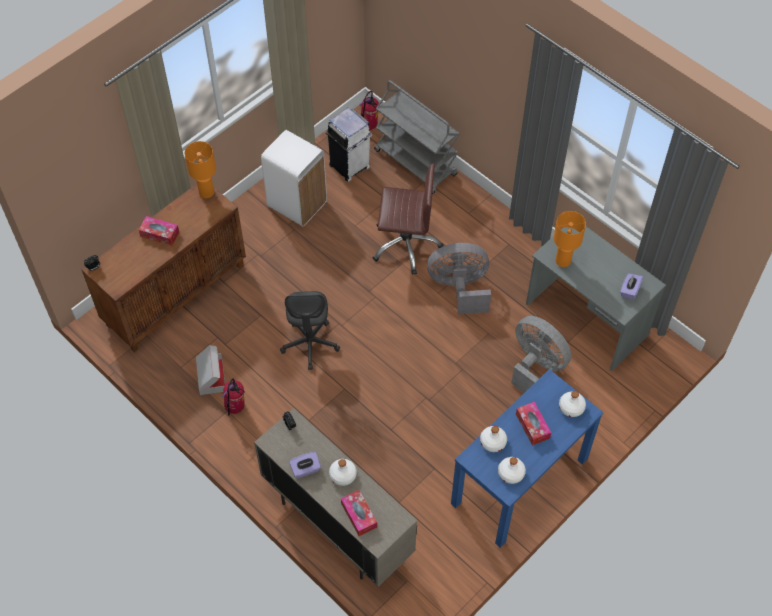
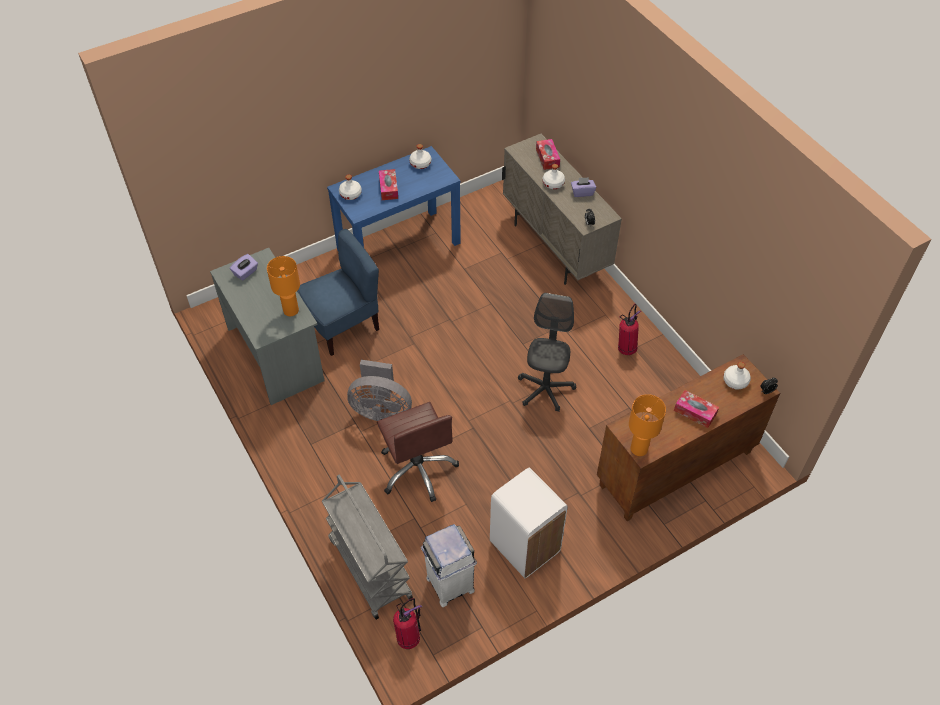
camera: 165 degrees left, 5 degrees down
cardboard box [196,345,225,395] -> none
brown office chair [373,163,444,275] -> brown office chair turned 135 degrees counterclockwise [377,402,459,502]
white bottle [480,426,507,452] -> white bottle moved to [723,362,751,390]
grey fan [511,316,572,393] -> blue chair [297,229,379,356]

